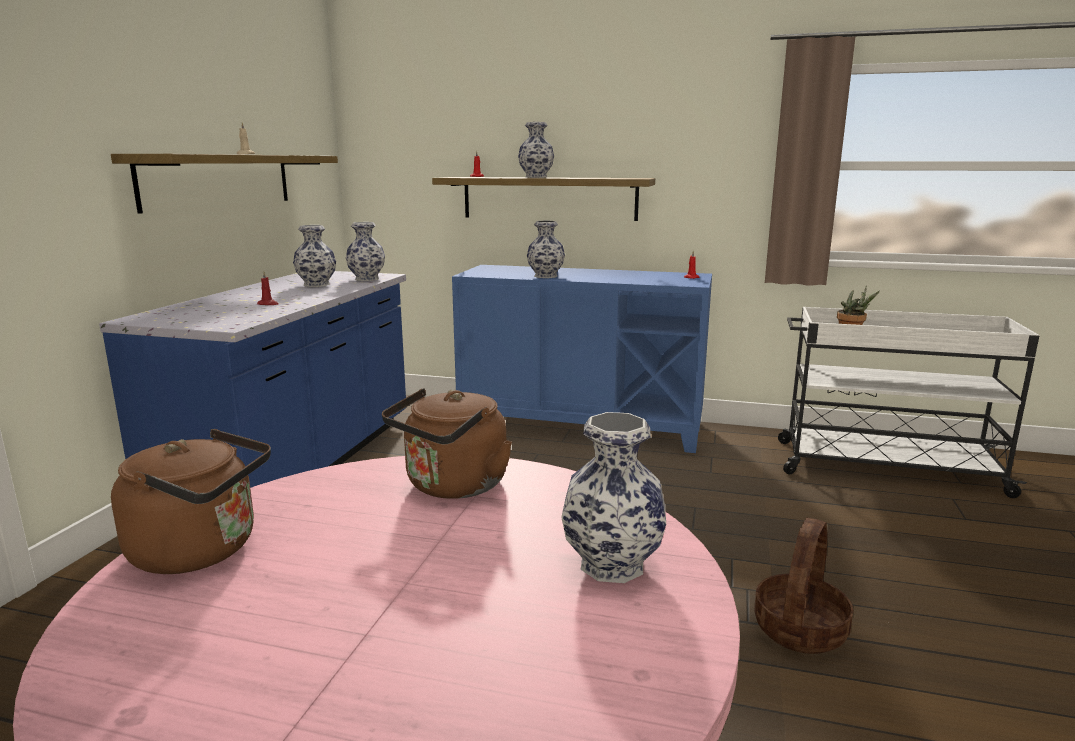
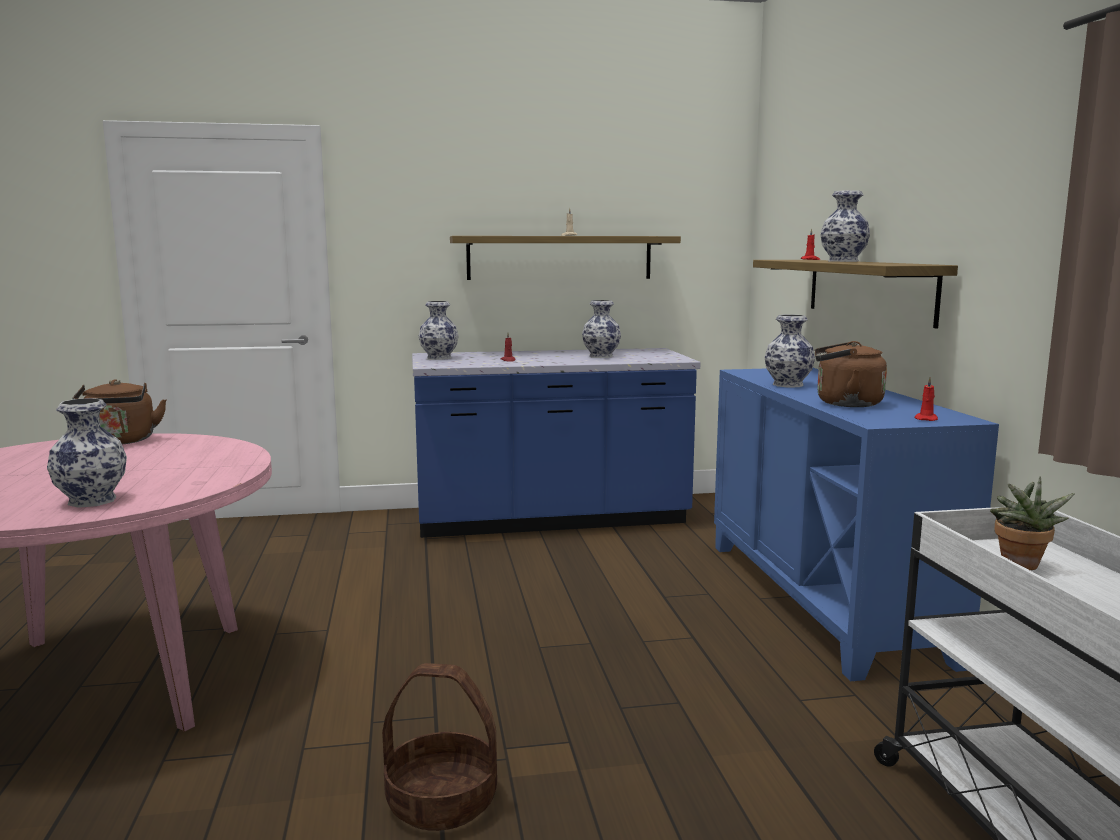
camera: 65 degrees right, 5 degrees down
vase [346,222,385,281] -> vase moved to [419,301,459,360]
brown kettle [382,388,512,499] -> brown kettle moved to [815,341,887,407]

